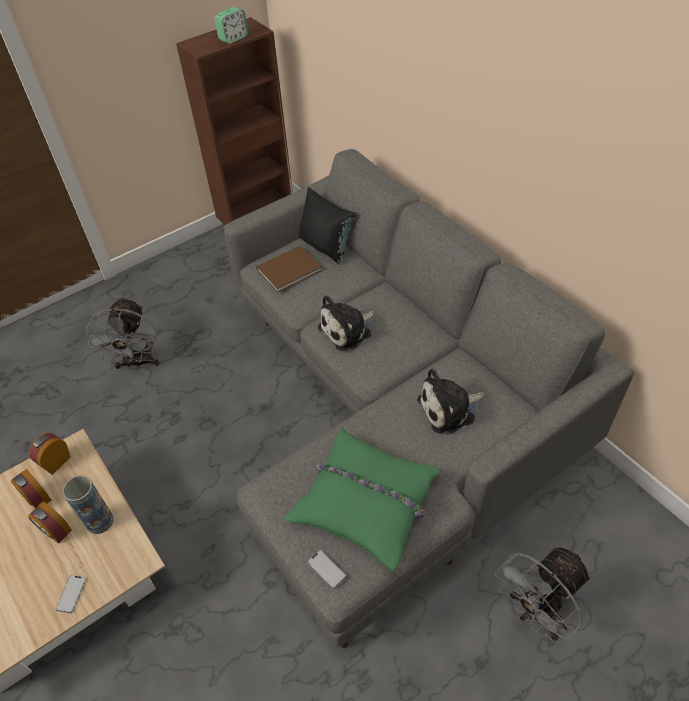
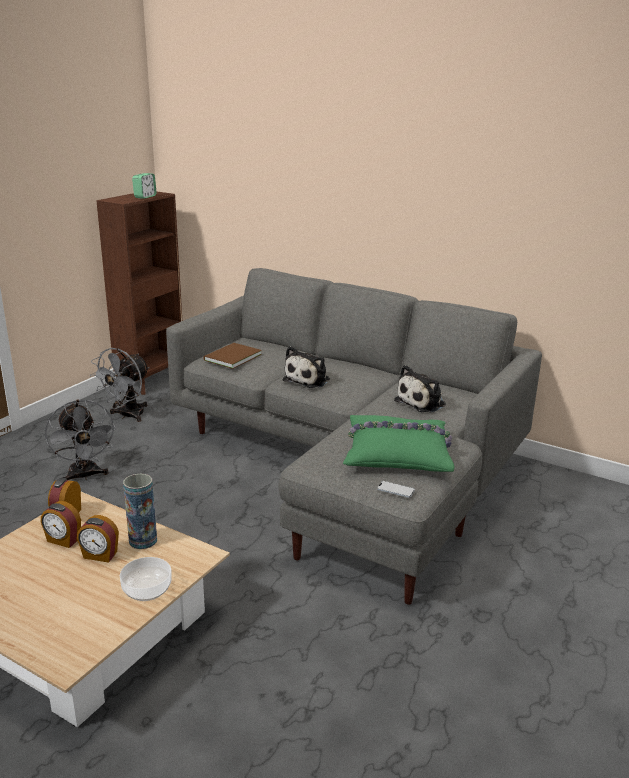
camera: 25 degrees left, 25 degrees down
phone [56,575,86,613] -> bowl [120,557,172,601]
black pillow [299,187,356,265] -> none
grey fan [495,546,591,643] -> grey fan moved to [90,348,149,422]

